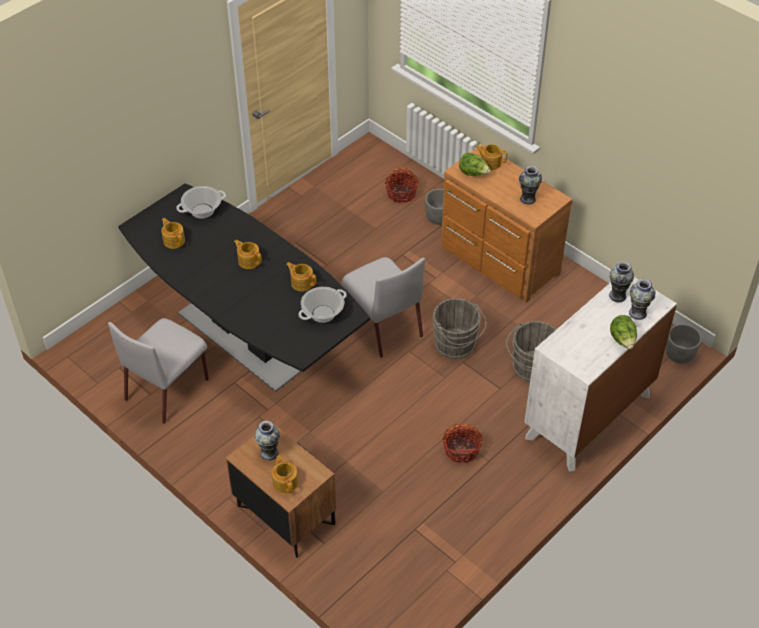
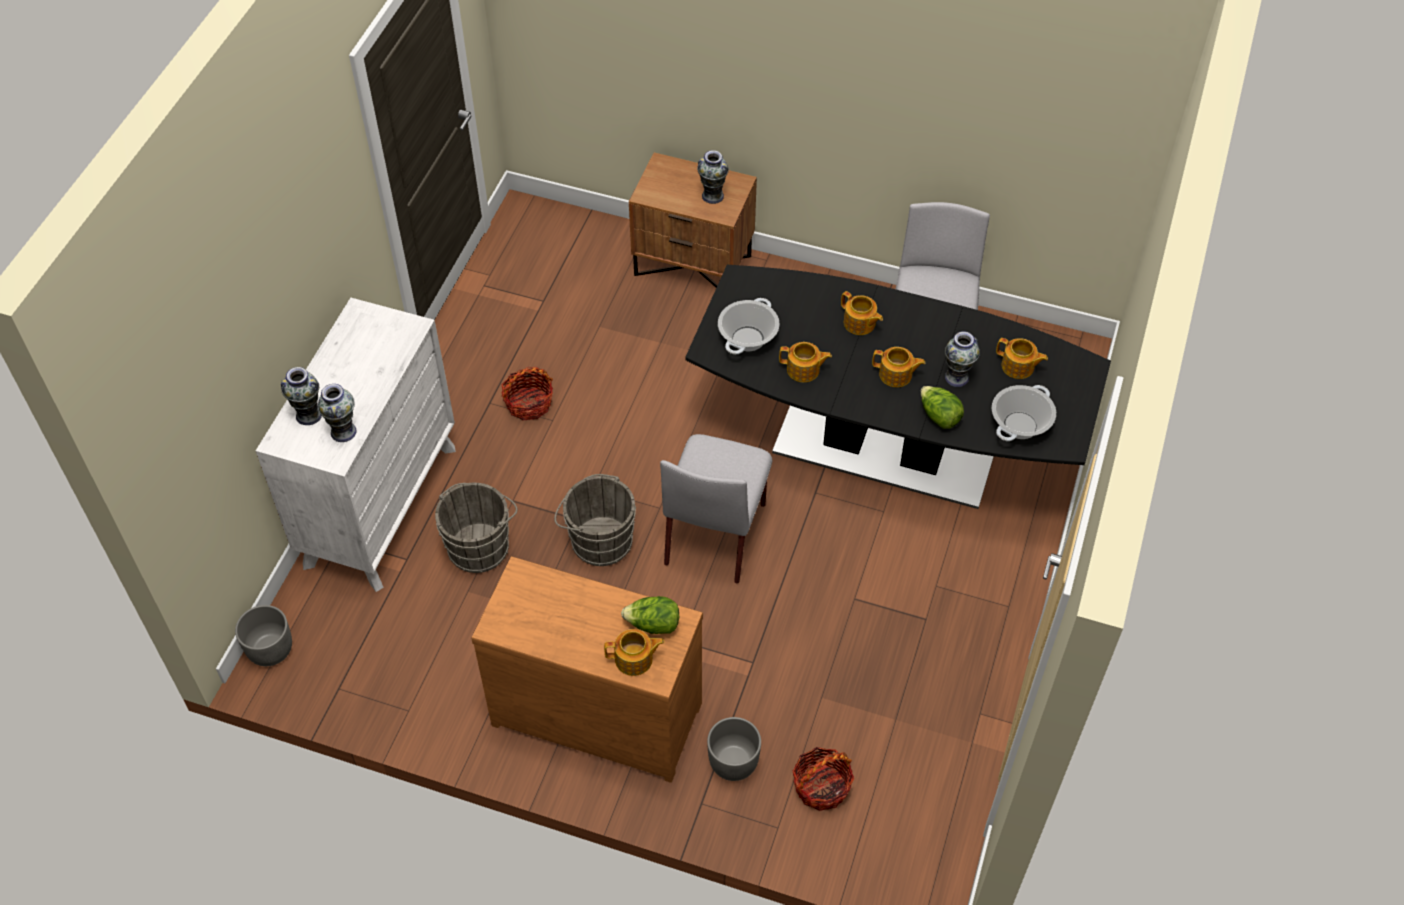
camera: 155 degrees right, 5 degrees up
teapot [272,455,298,493] -> teapot moved to [841,291,883,335]
grey chair [341,257,425,357] -> grey chair turned 105 degrees counterclockwise [660,434,772,583]
vase [519,166,542,205] -> vase moved to [945,331,980,387]
lettuce [610,315,637,349] -> lettuce moved to [921,386,964,429]

